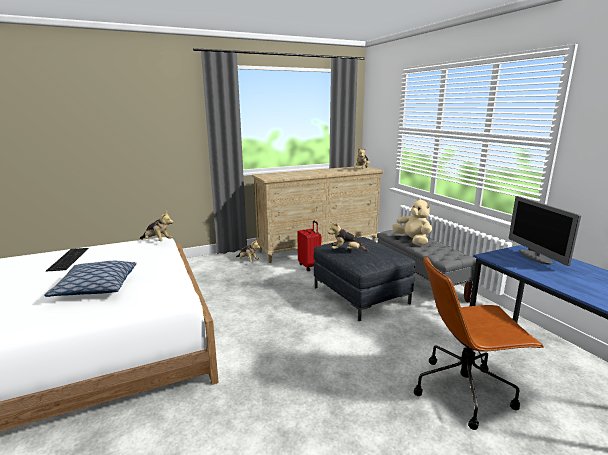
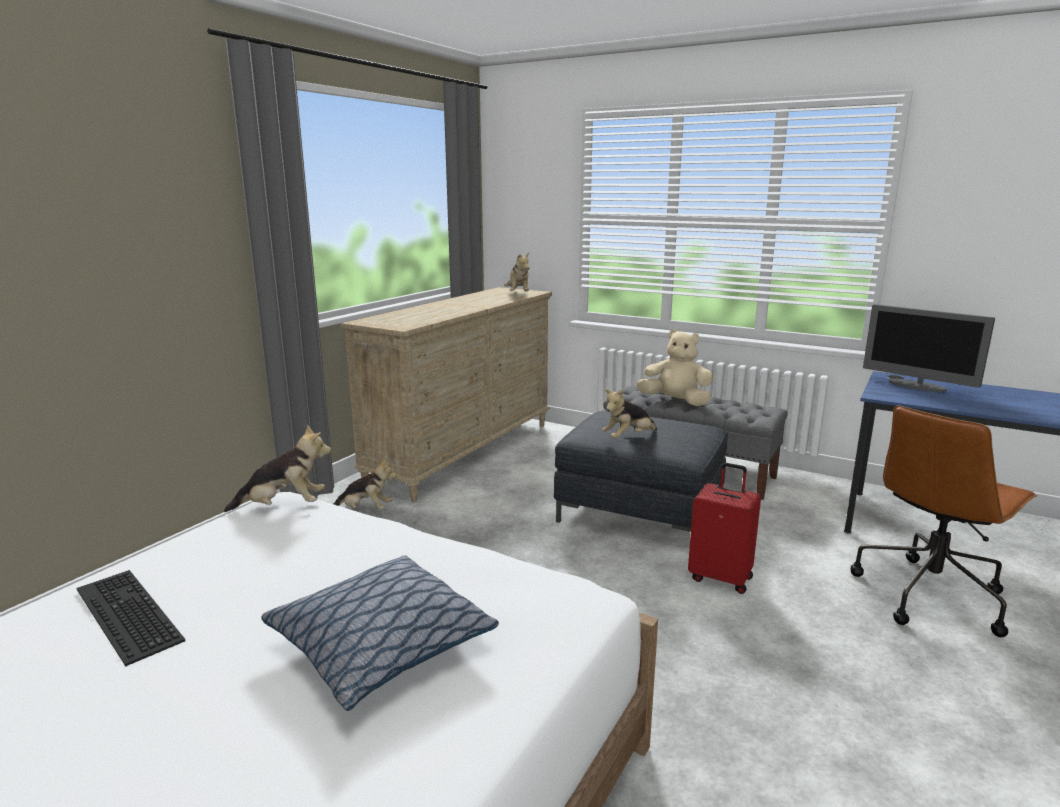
camera: 35 degrees left, 0 degrees up
red suitcase [298,221,321,271] -> red suitcase moved to [688,463,761,594]

